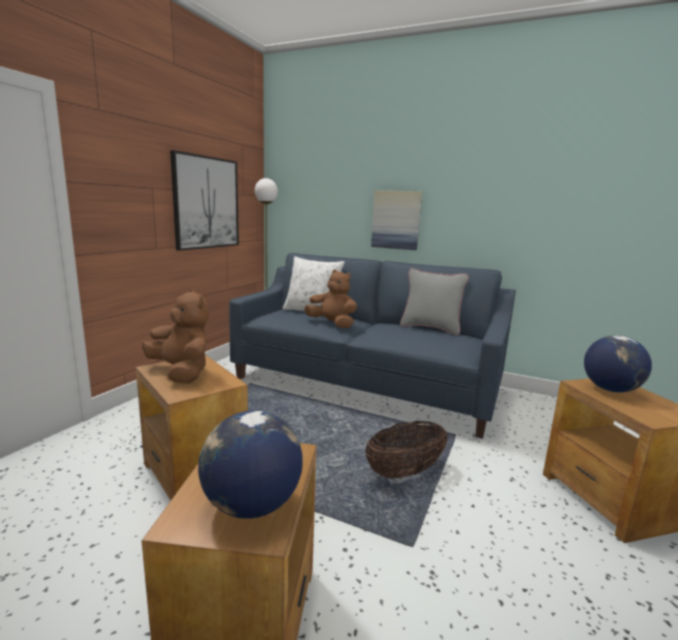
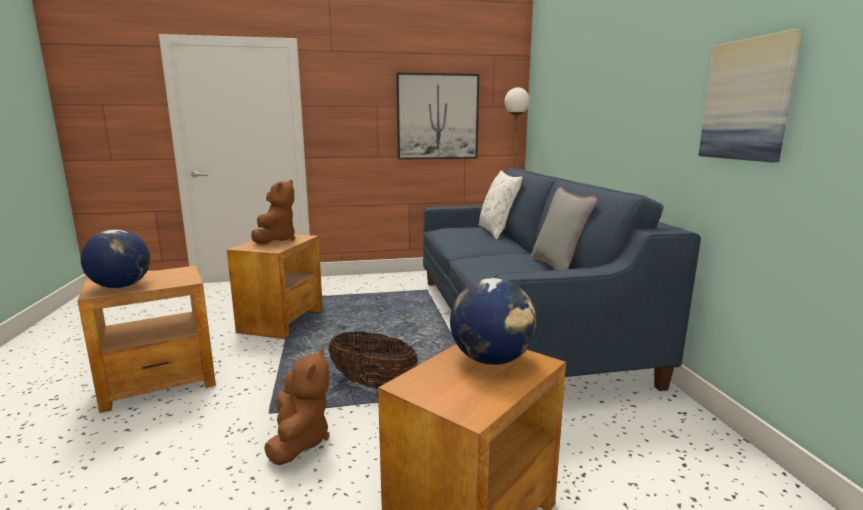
camera: 55 degrees right, 0 degrees up
brown plush toy [304,270,357,328] -> brown plush toy moved to [264,349,330,465]
picture [371,190,422,250] -> picture moved to [698,29,803,162]

